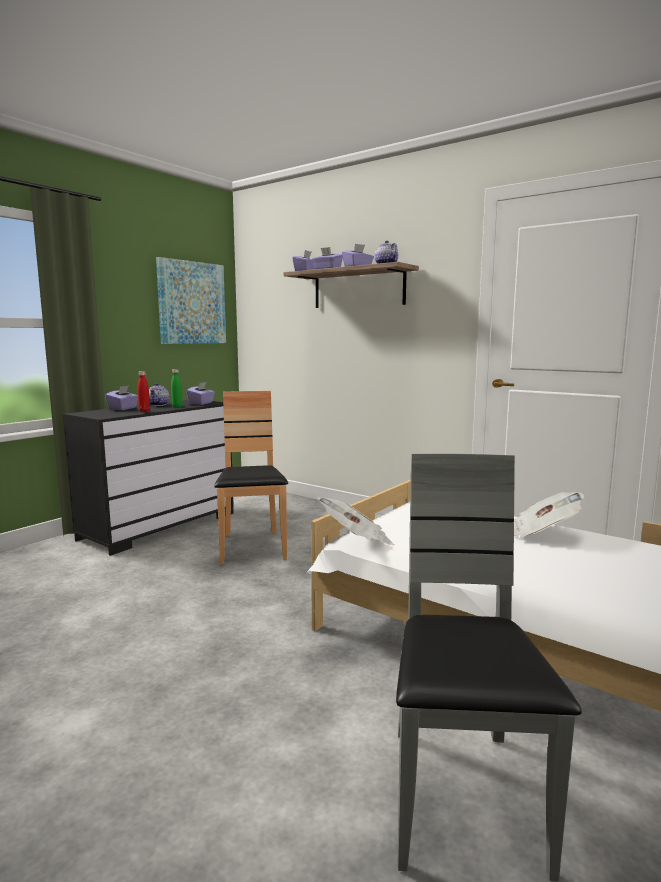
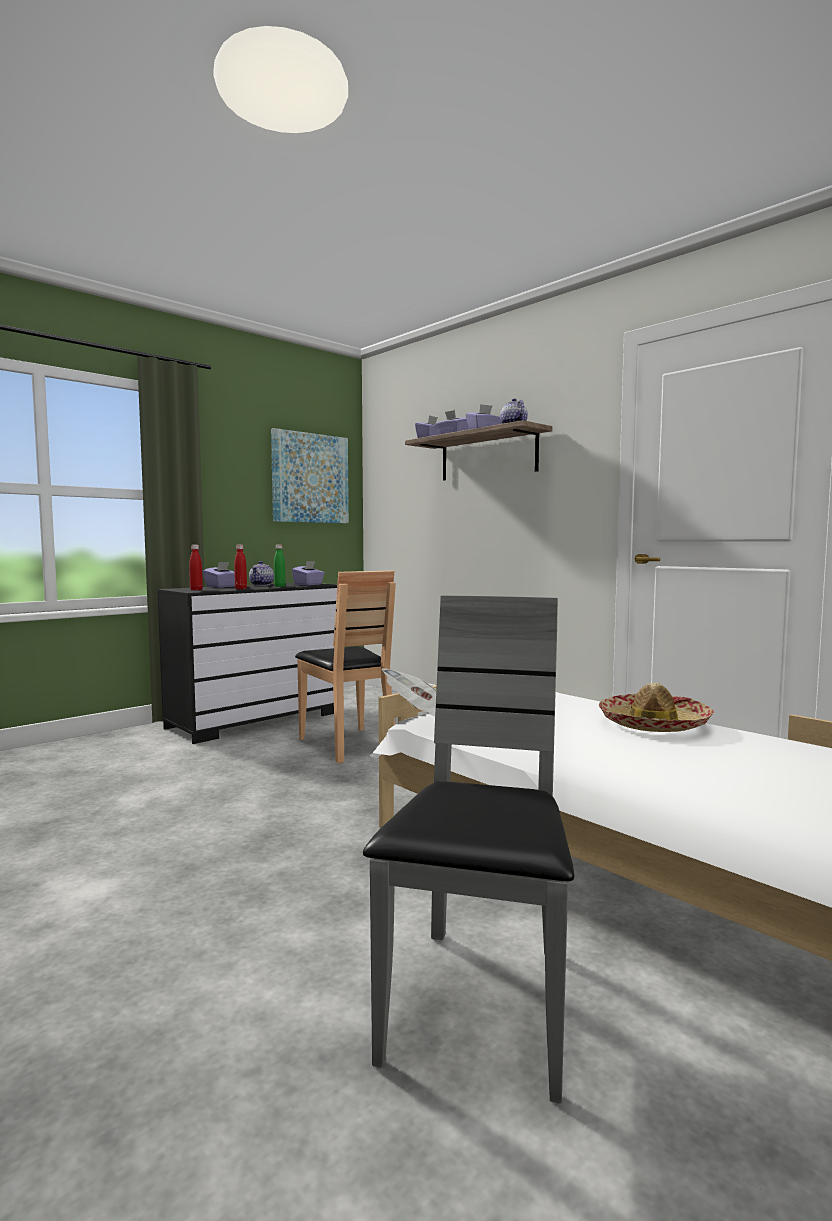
camera: 10 degrees right, 5 degrees down
brown chair [214,391,288,565] -> brown chair turned 150 degrees clockwise [295,570,396,763]
newspaper [514,492,585,538] -> hat [599,683,714,732]
none -> red bottle [189,545,203,590]

